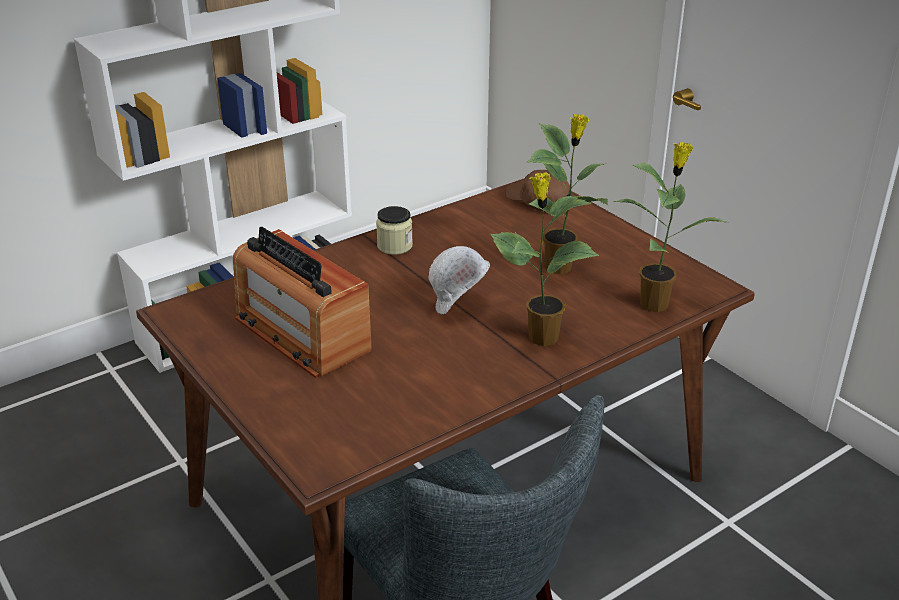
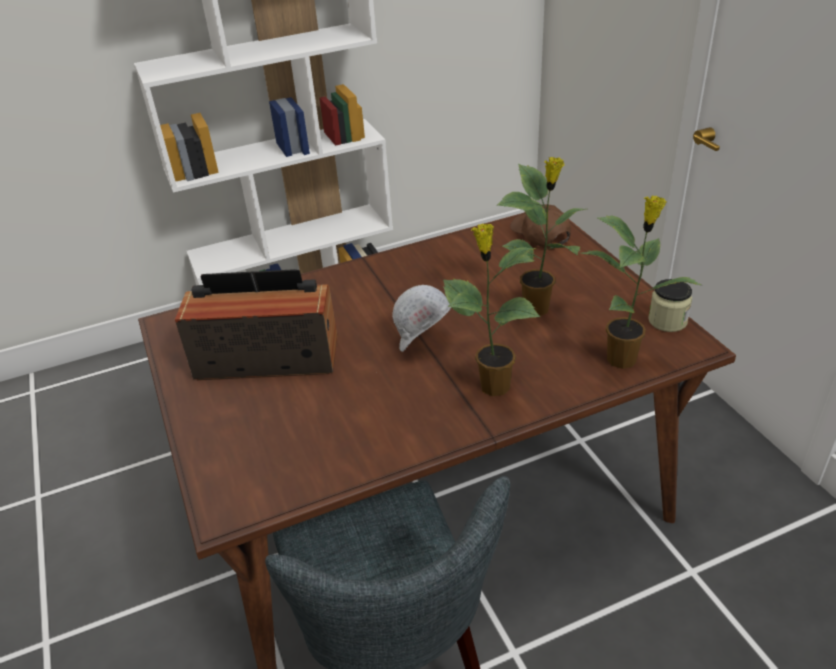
camera: 15 degrees right, 5 degrees up
radio [233,227,372,378] -> radio turned 120 degrees clockwise [175,269,337,381]
jar [376,206,413,255] -> jar moved to [648,279,692,332]

